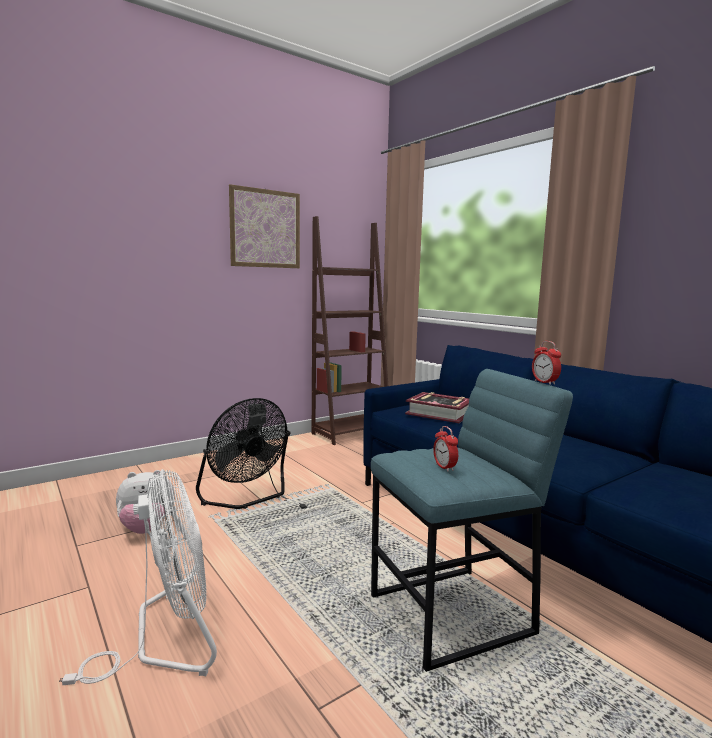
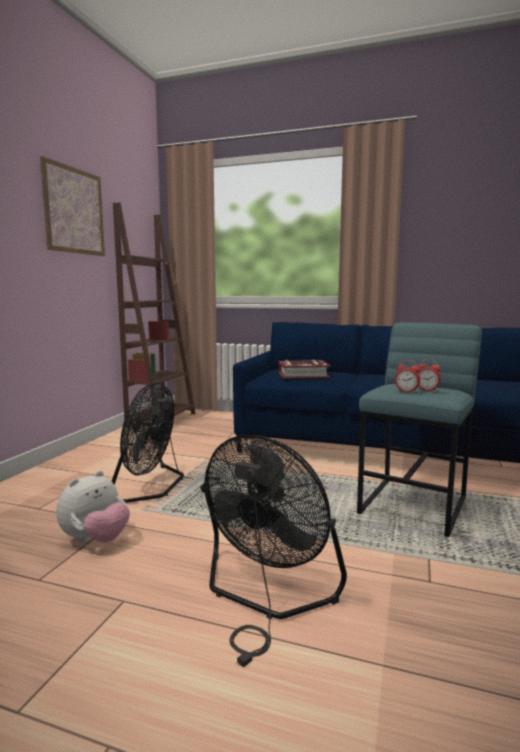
camera: 35 degrees left, 0 degrees up
white fan [59,469,217,685] -> black fan [200,435,347,667]
alarm clock [532,341,561,385] -> alarm clock moved to [395,360,420,393]

